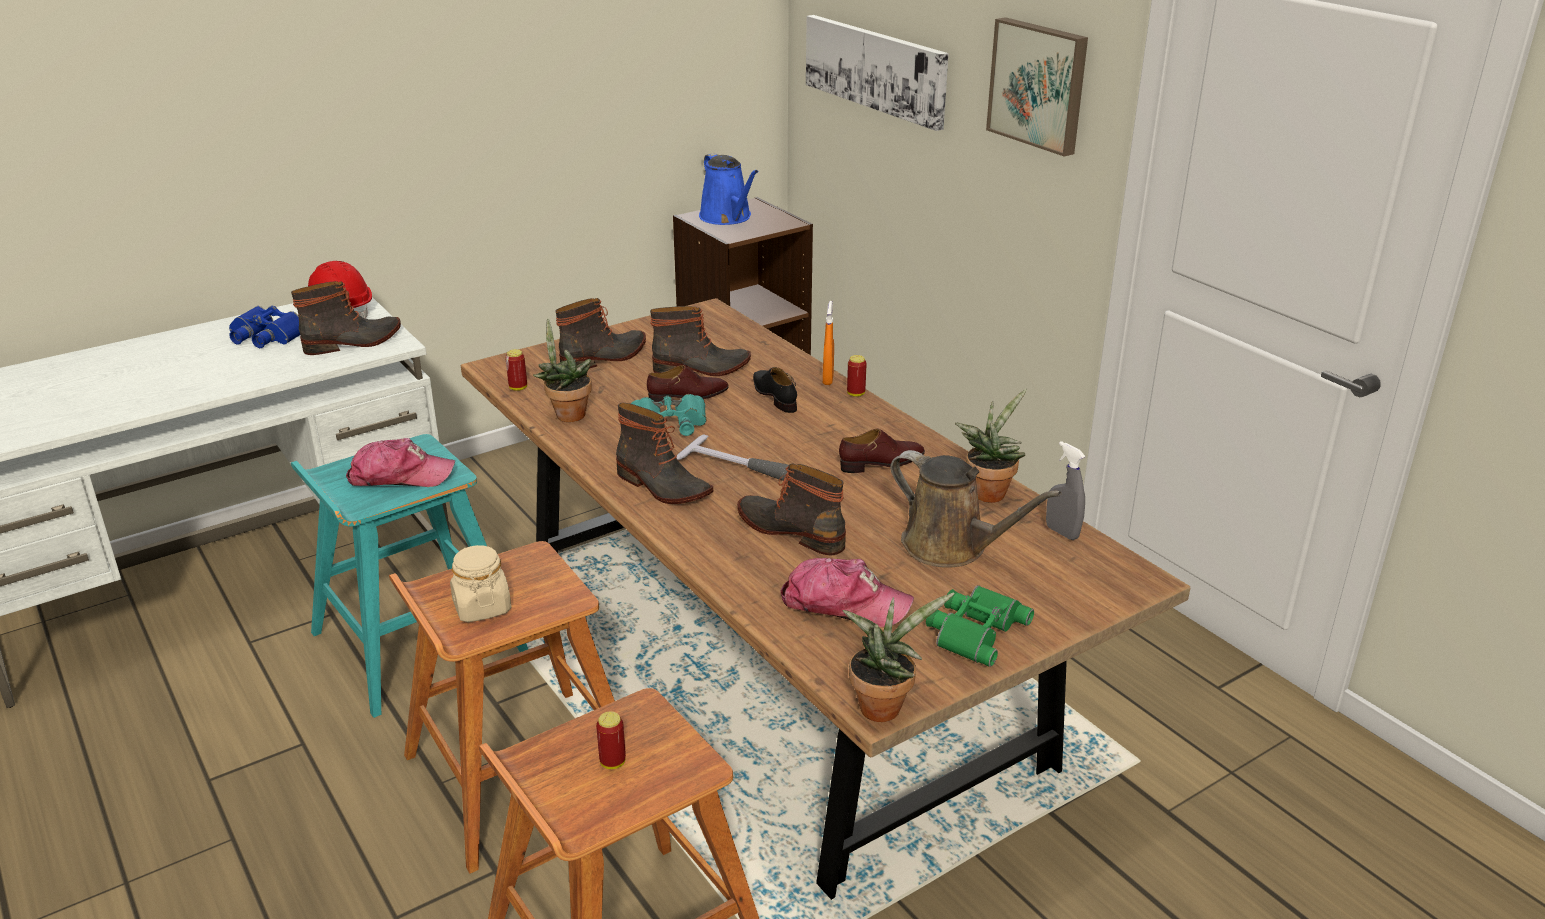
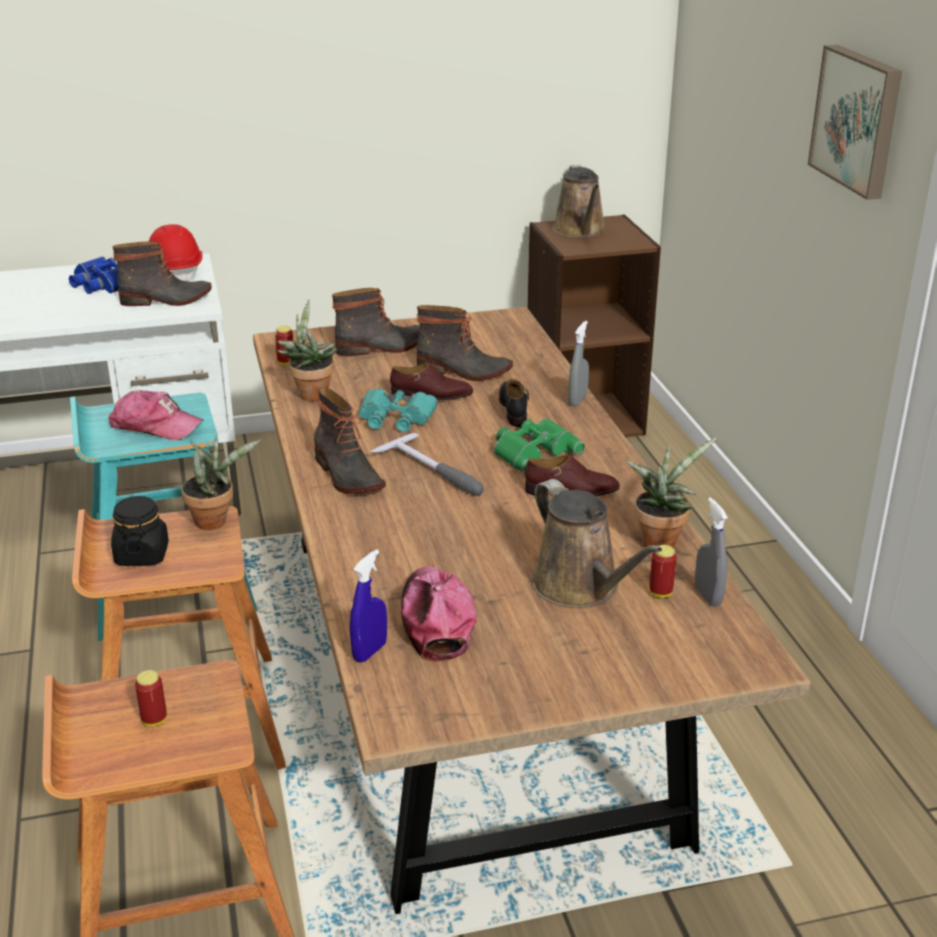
camera: 20 degrees right, 0 degrees up
beige jar [450,545,511,622] -> black jar [111,496,169,566]
blue watering can [699,153,759,225] -> brown watering can [553,165,606,238]
boot [737,464,846,555] -> none
cap [781,558,914,627] -> cap turned 135 degrees counterclockwise [401,566,477,662]
picture [806,15,949,131] -> none
orange spray bottle [823,301,834,385] -> grey spray bottle [568,321,589,407]
potted plant [843,593,954,722] -> potted plant moved to [181,434,261,530]
can [847,355,867,397] -> can moved to [649,545,677,598]
green binoculars [926,585,1034,667] -> green binoculars moved to [494,418,585,473]
none -> blue spray bottle [350,549,387,663]

